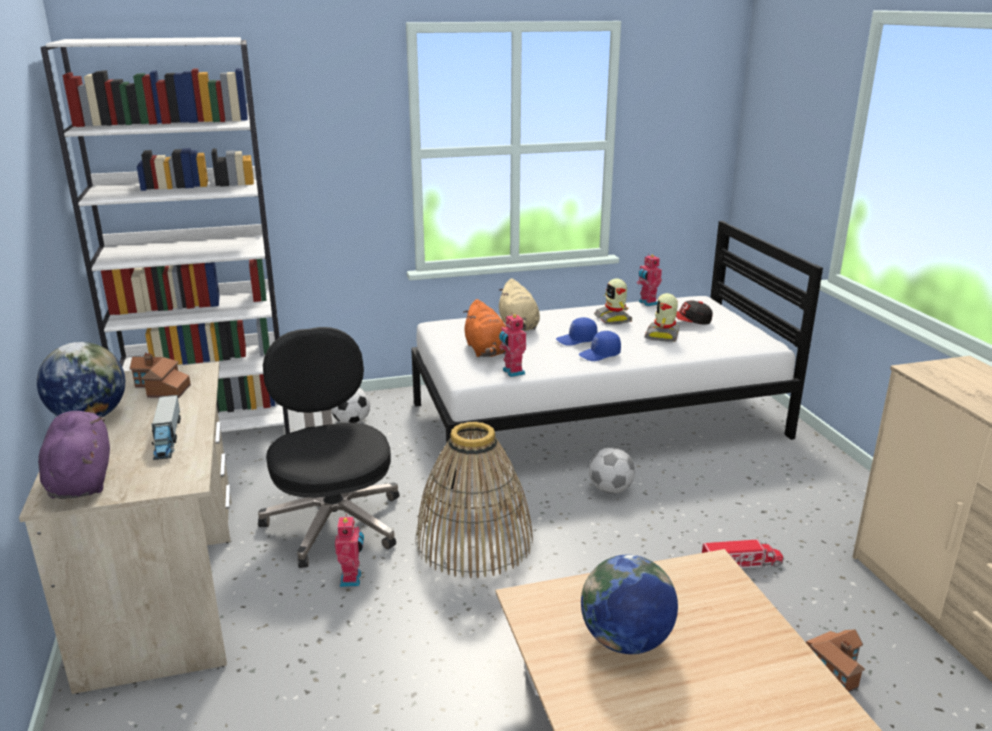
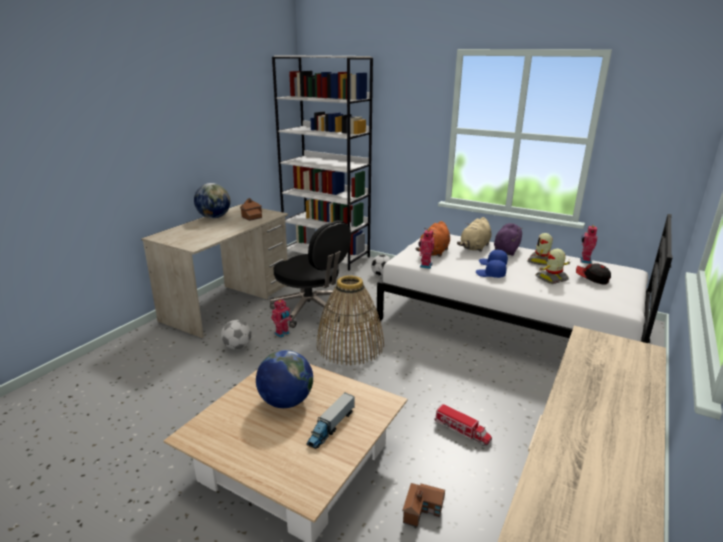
camera: 45 degrees right, 0 degrees up
purple plush toy [38,411,110,499] -> purple plush toy moved to [494,223,522,256]
toy truck [151,395,181,460] -> toy truck moved to [306,392,355,449]
black office chair [258,327,400,568] -> black office chair turned 105 degrees clockwise [270,221,351,328]
football [589,447,635,494] -> football moved to [221,320,251,350]

